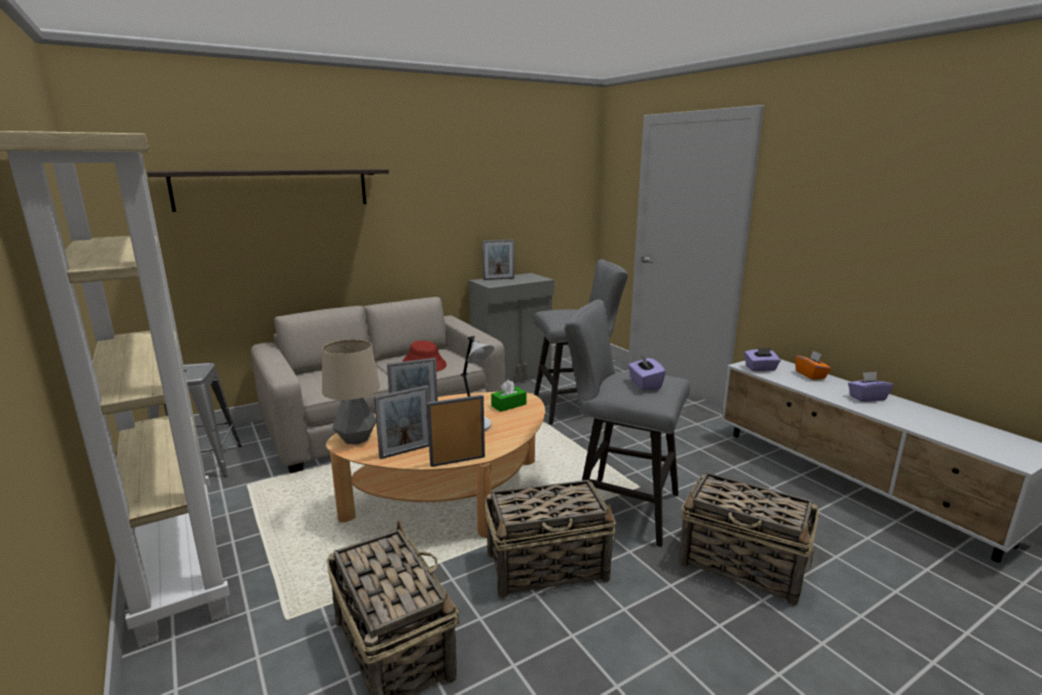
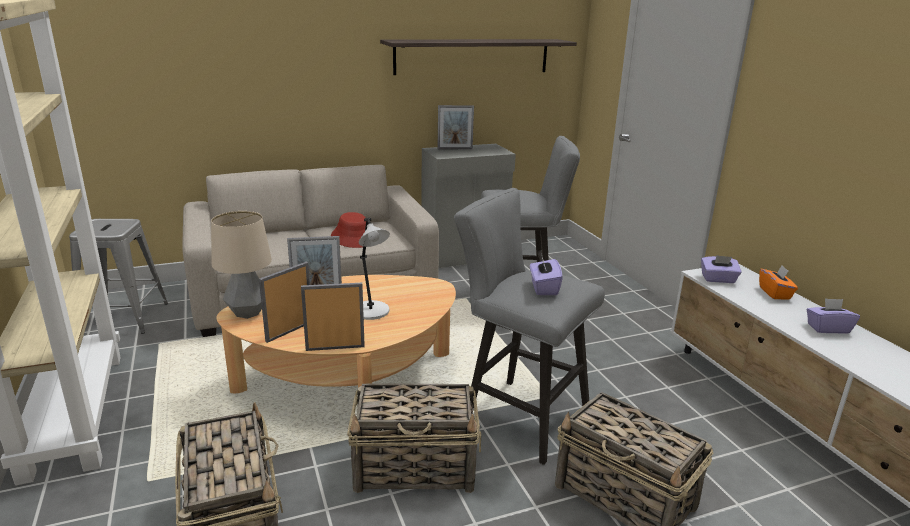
camera: 10 degrees right, 5 degrees up
shelf [147,169,389,212] -> shelf moved to [380,39,577,75]
picture frame [374,385,429,459] -> picture frame turned 150 degrees clockwise [259,262,310,343]
green tissue box [491,380,527,412] -> none

